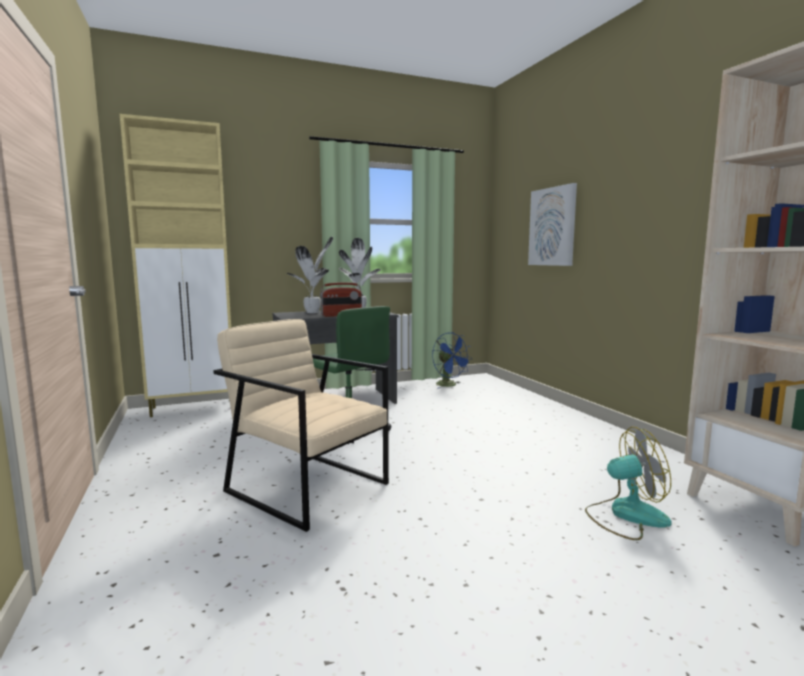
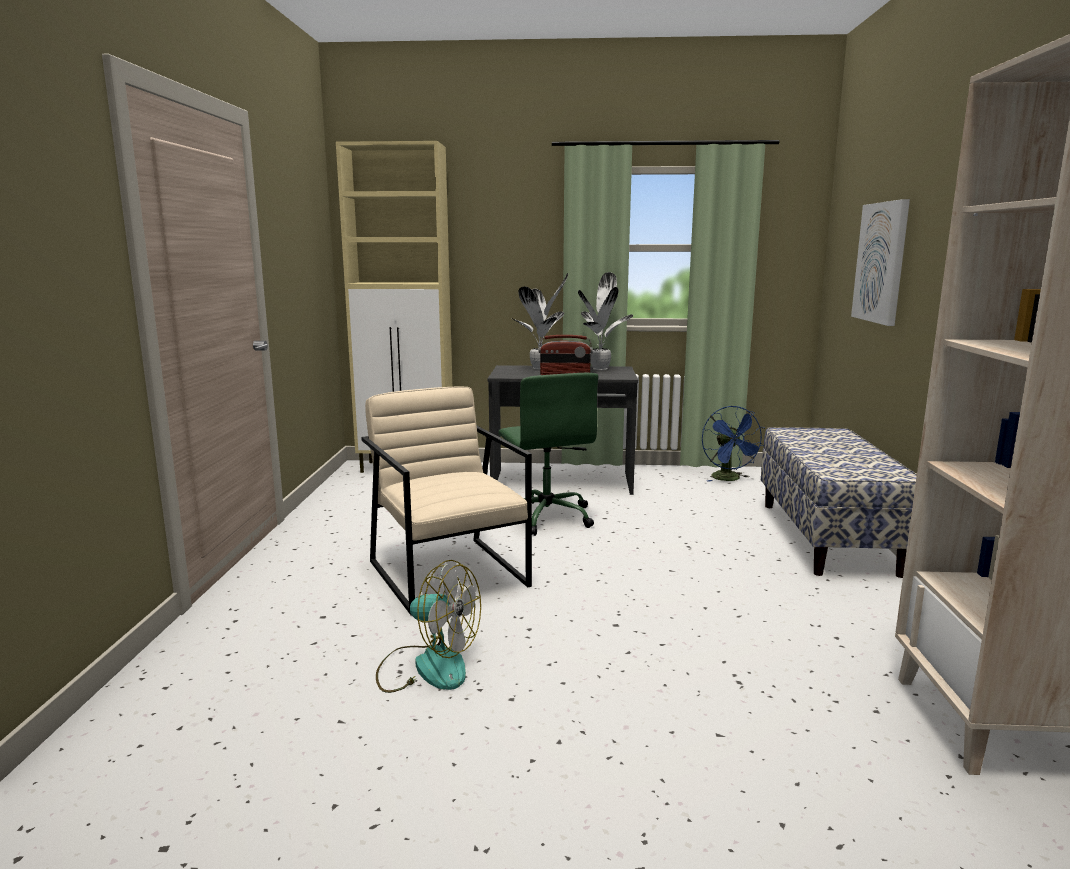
camera: 25 degrees right, 5 degrees up
fan [585,427,672,540] -> fan moved to [376,560,481,693]
none -> bench [761,427,917,578]

